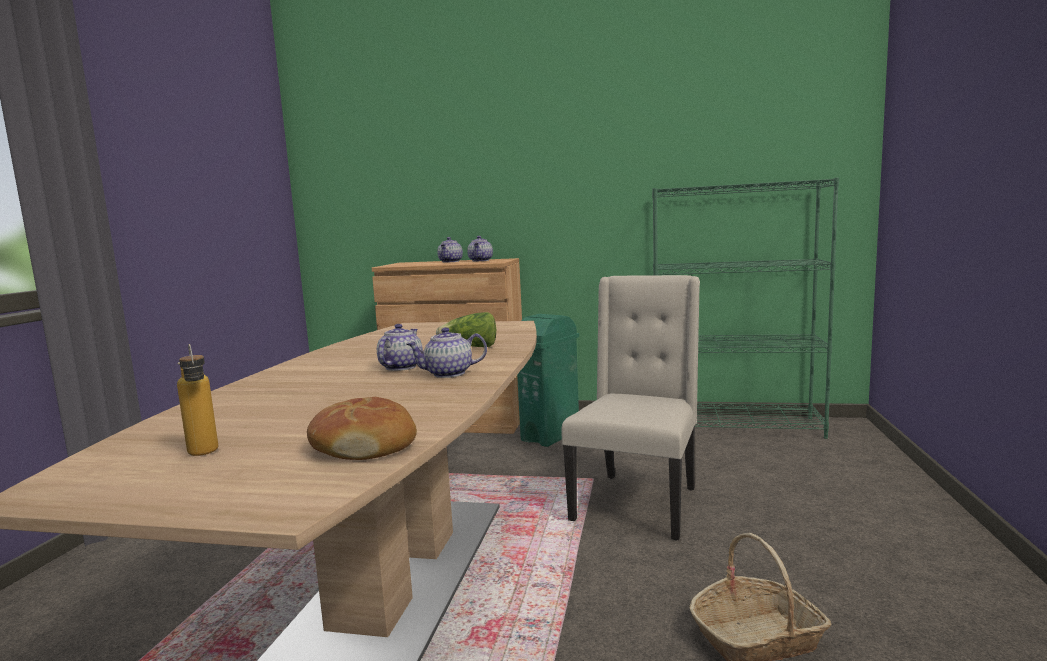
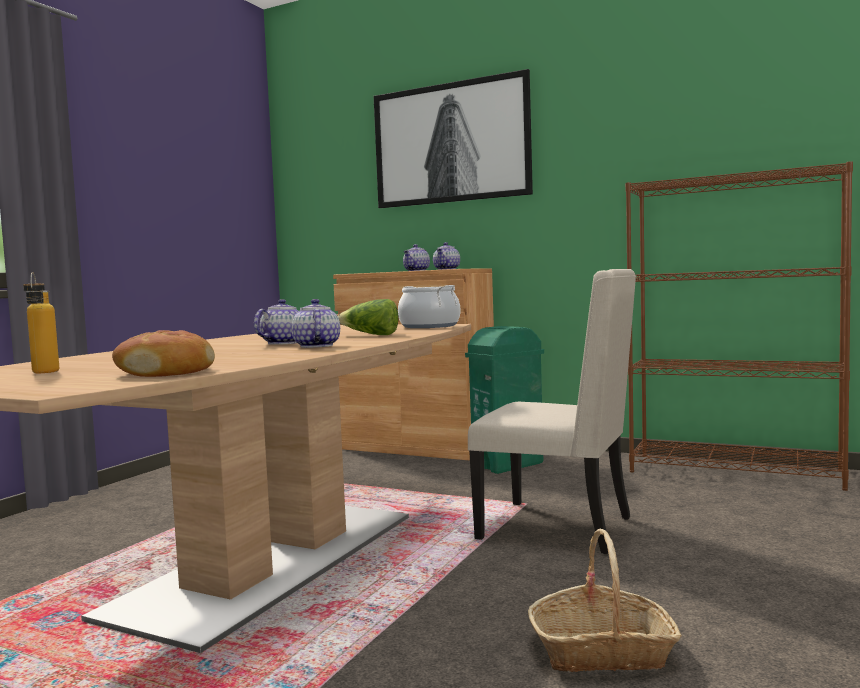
camera: 15 degrees right, 5 degrees down
teapot [406,327,487,378] -> teapot turned 75 degrees clockwise [292,299,340,348]
beige chair [562,275,700,540] -> beige chair turned 75 degrees clockwise [468,269,636,554]
green bookcase [652,178,839,439] -> brown bookcase [625,161,853,491]
none -> picture [374,69,533,208]
none -> cooking pot [398,285,460,328]

